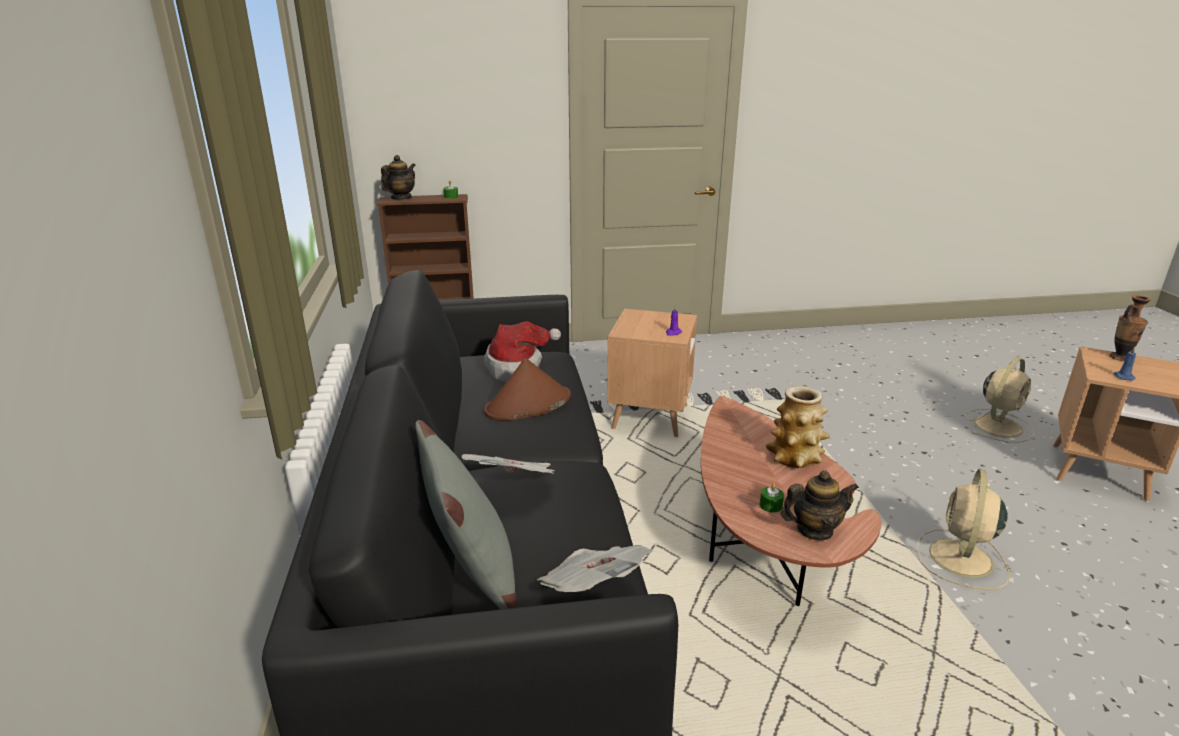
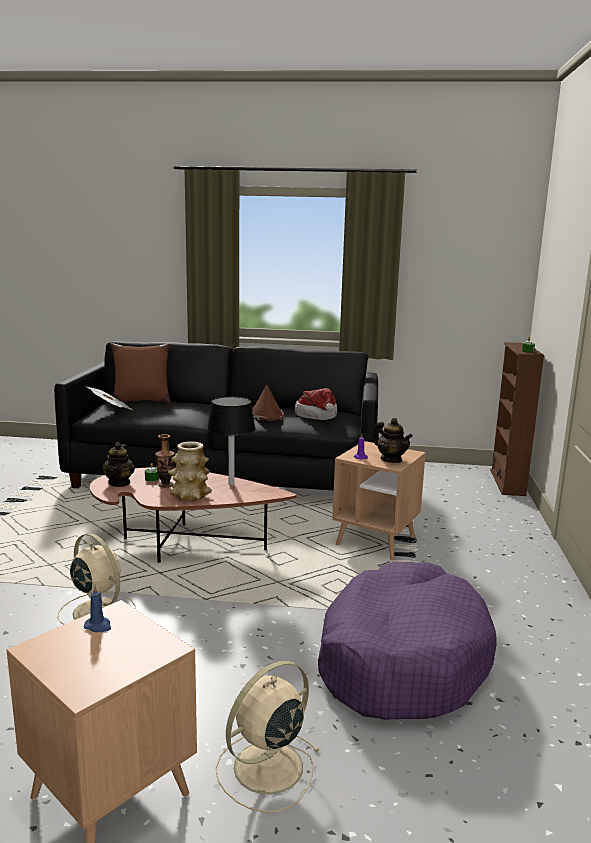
camera: 105 degrees right, 10 degrees down
teapot [381,155,415,200] -> teapot moved to [373,418,413,463]
grey pillow [415,420,517,609] -> brown pillow [111,343,171,403]
newspaper [461,454,555,474] -> none
beige fan [965,357,1034,442] -> beige fan turned 75 degrees clockwise [215,661,320,813]
vase [1109,295,1151,361] -> vase moved to [155,434,175,488]
none -> black table lamp [207,397,256,485]
none -> purple dog bed [318,562,497,720]

